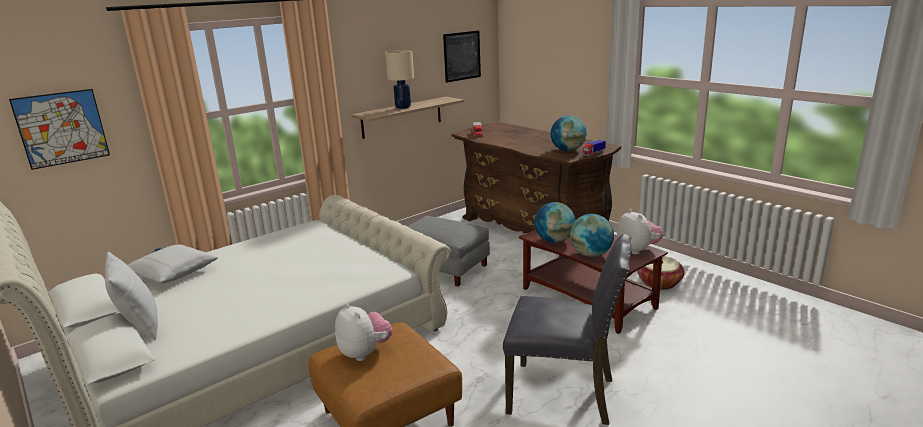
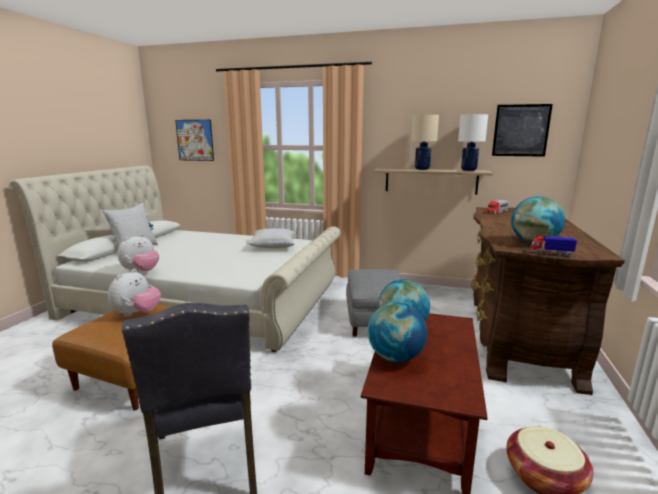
camera: 55 degrees right, 5 degrees down
grey pillow [128,245,218,283] -> grey pillow moved to [248,228,296,249]
plush toy [617,209,663,255] -> plush toy moved to [117,234,159,272]
none -> white table lamp [458,114,488,171]

